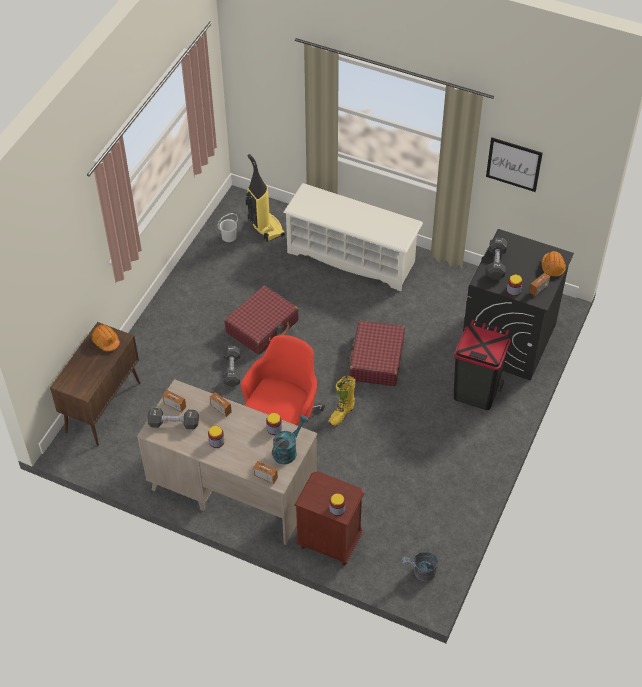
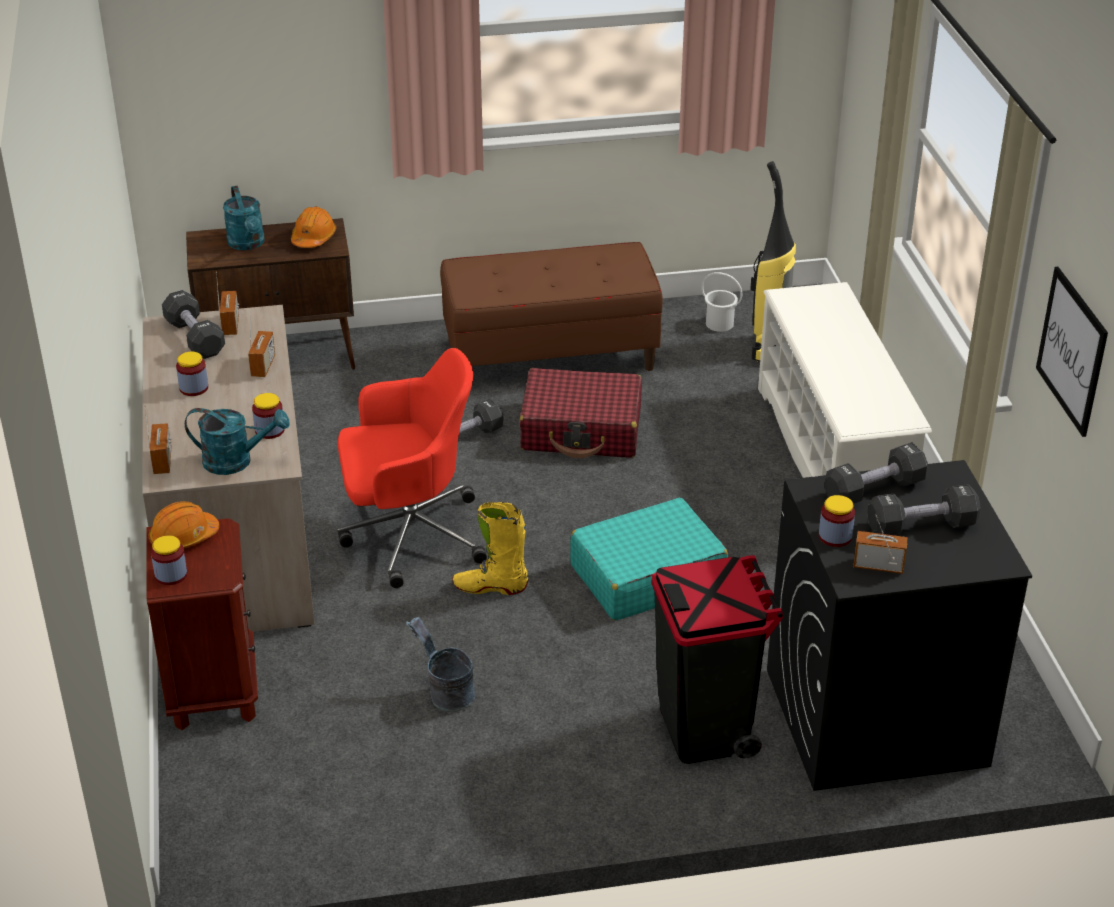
camera: 55 degrees right, 15 degrees down
red suitcase [349,321,405,386] -> turquoise suitcase [570,498,728,621]
grey bucket [402,552,438,582] -> grey bucket moved to [406,617,475,712]
orange hard hat [542,251,566,277] -> orange hard hat moved to [149,501,219,548]
none -> turquoise watering can [223,186,265,250]
none -> brown bench [440,242,663,371]
none -> black dumbbell [867,484,981,535]

